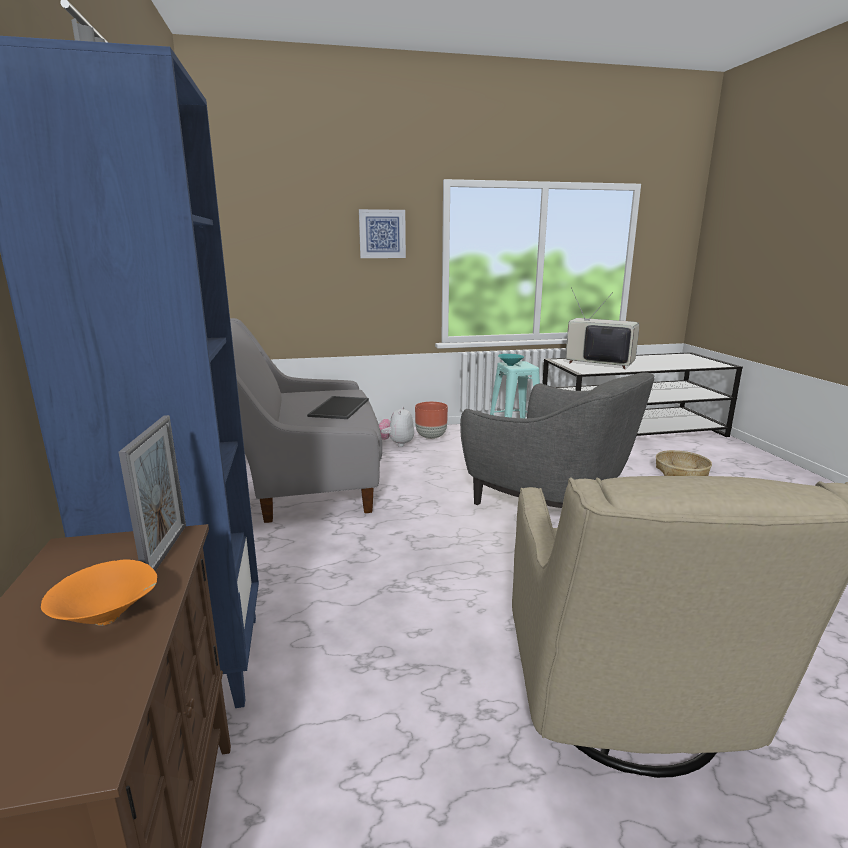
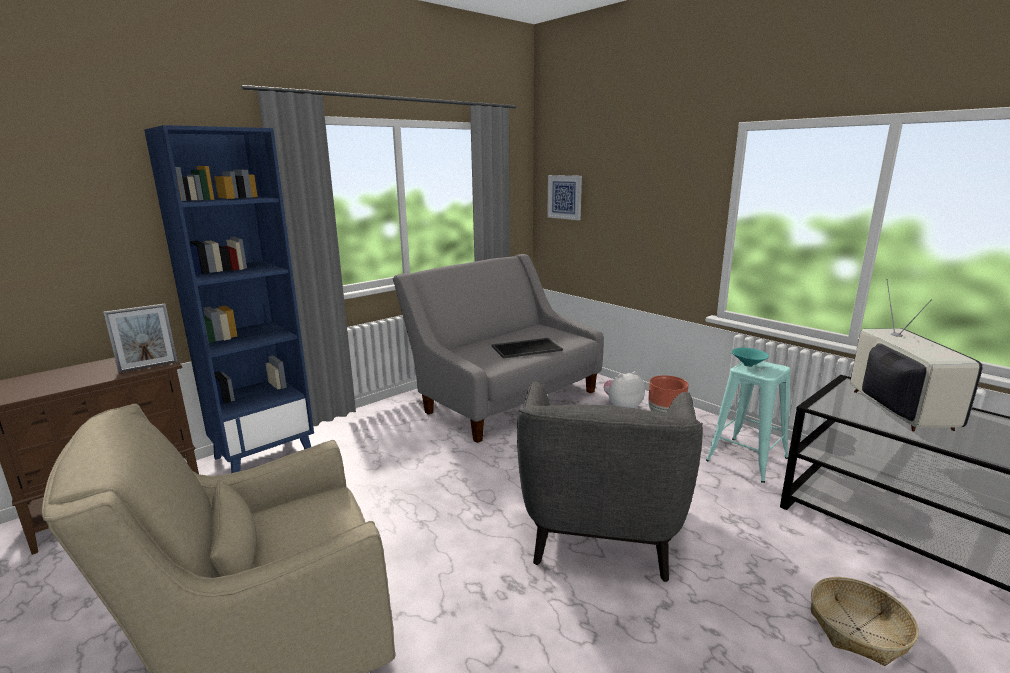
camera: 60 degrees right, 0 degrees up
orange bowl [41,559,157,626] -> none
picture [359,209,406,258] -> picture moved to [547,175,582,220]

